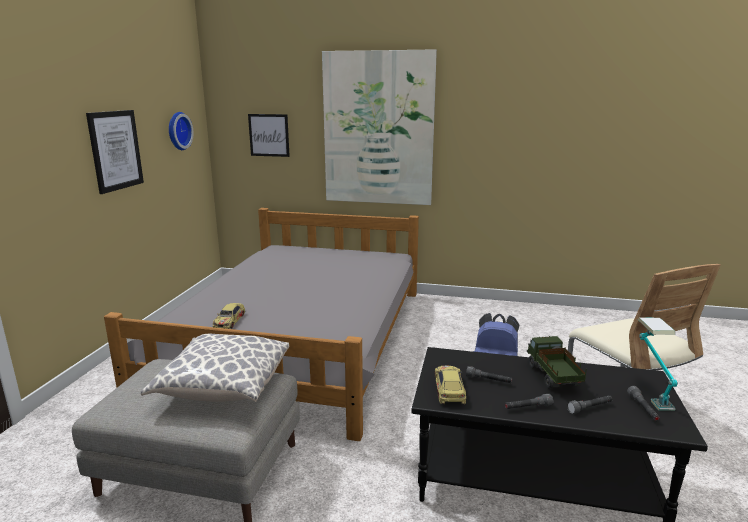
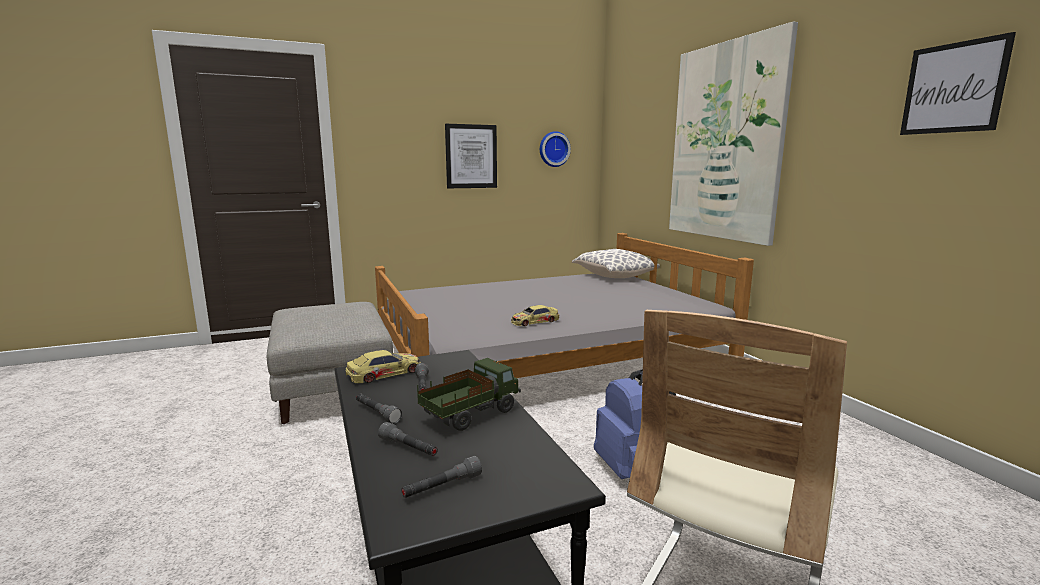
camera: 55 degrees right, 5 degrees down
pillow [141,334,289,402] -> pillow moved to [572,249,660,278]
toy car [213,303,245,329] -> toy car moved to [511,305,559,326]
picture [248,114,290,157] -> picture moved to [900,32,1016,135]
table lamp [638,317,678,411] -> none

